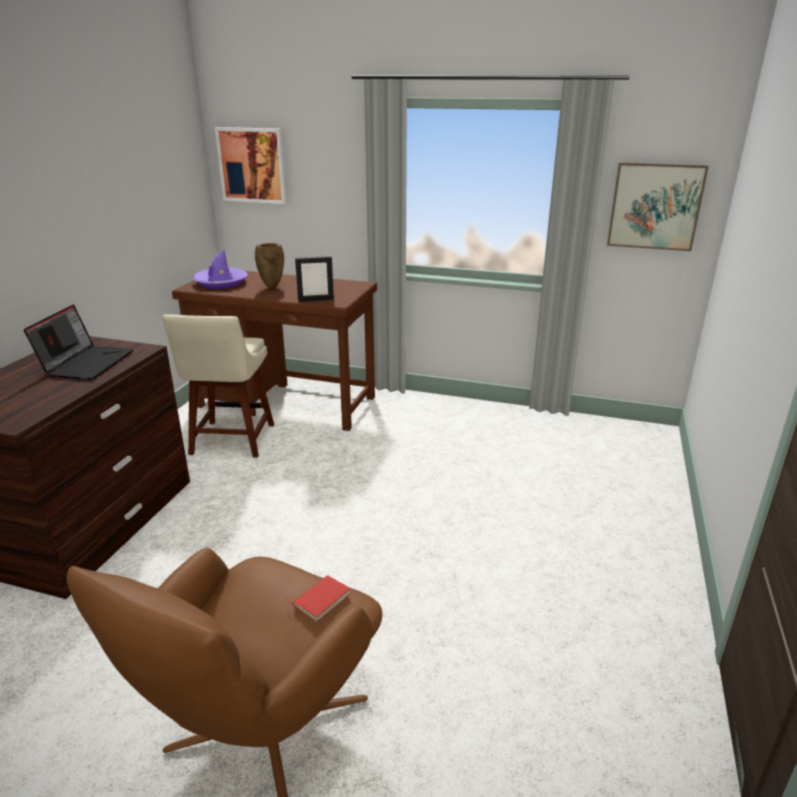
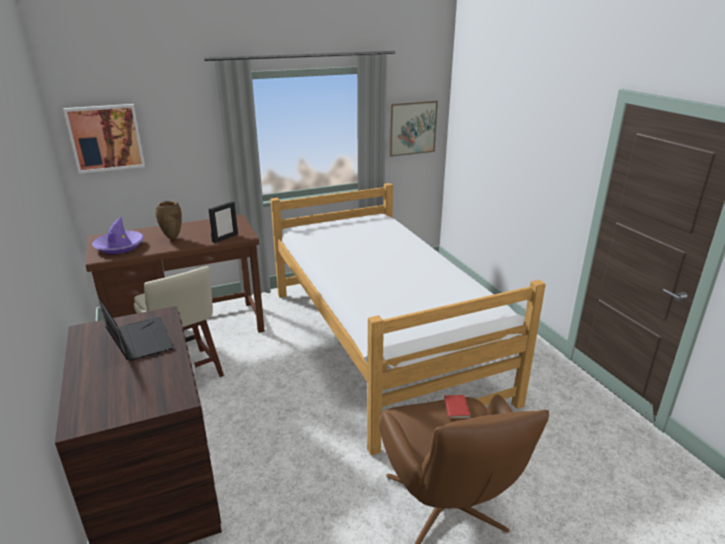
camera: 40 degrees left, 0 degrees up
none -> bed [270,183,546,456]

